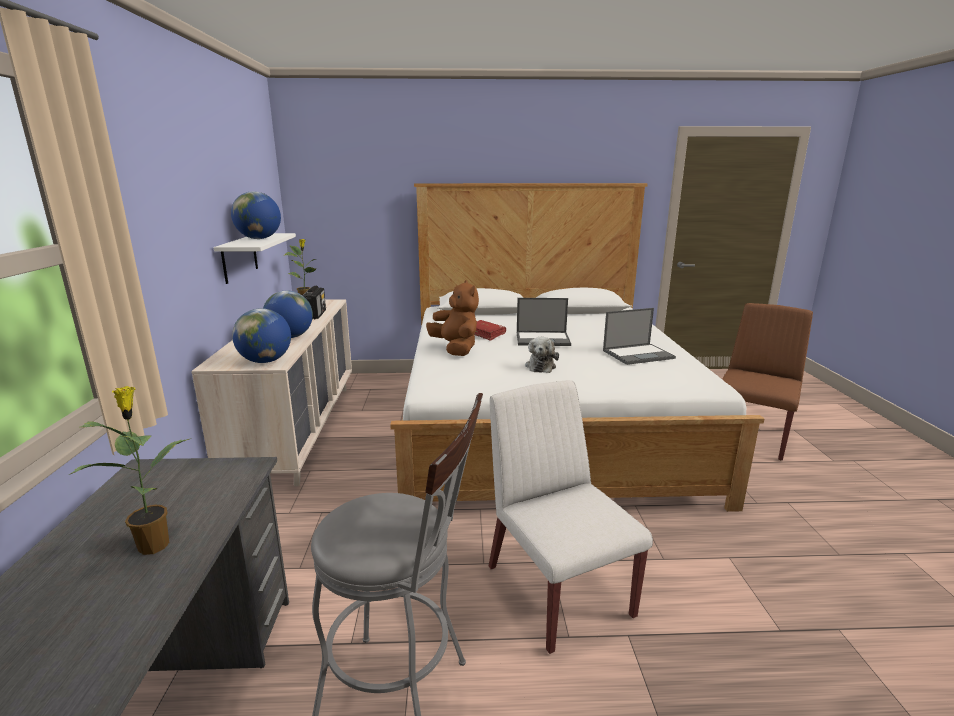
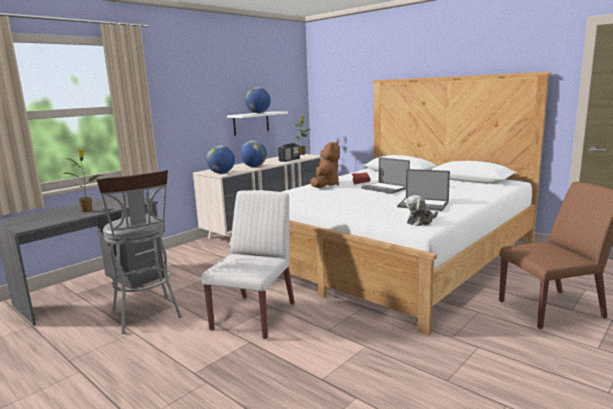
camera: 45 degrees right, 5 degrees down
plush toy [525,337,559,373] -> plush toy moved to [406,195,438,226]

